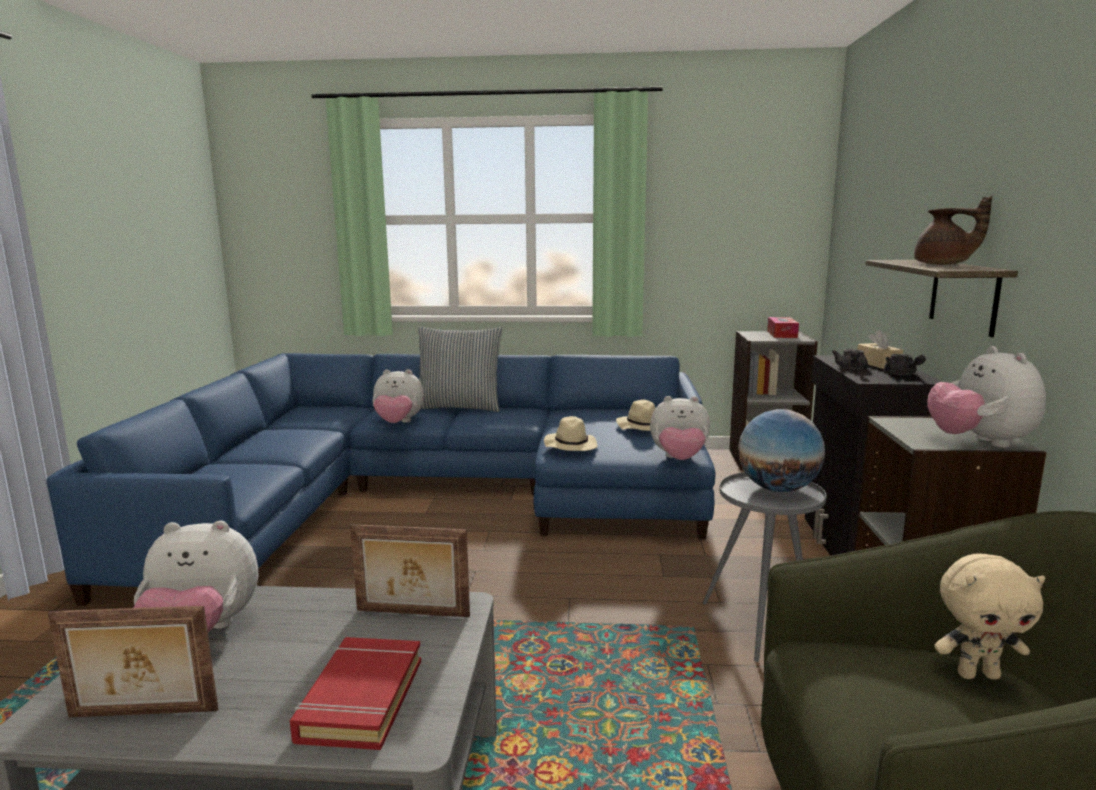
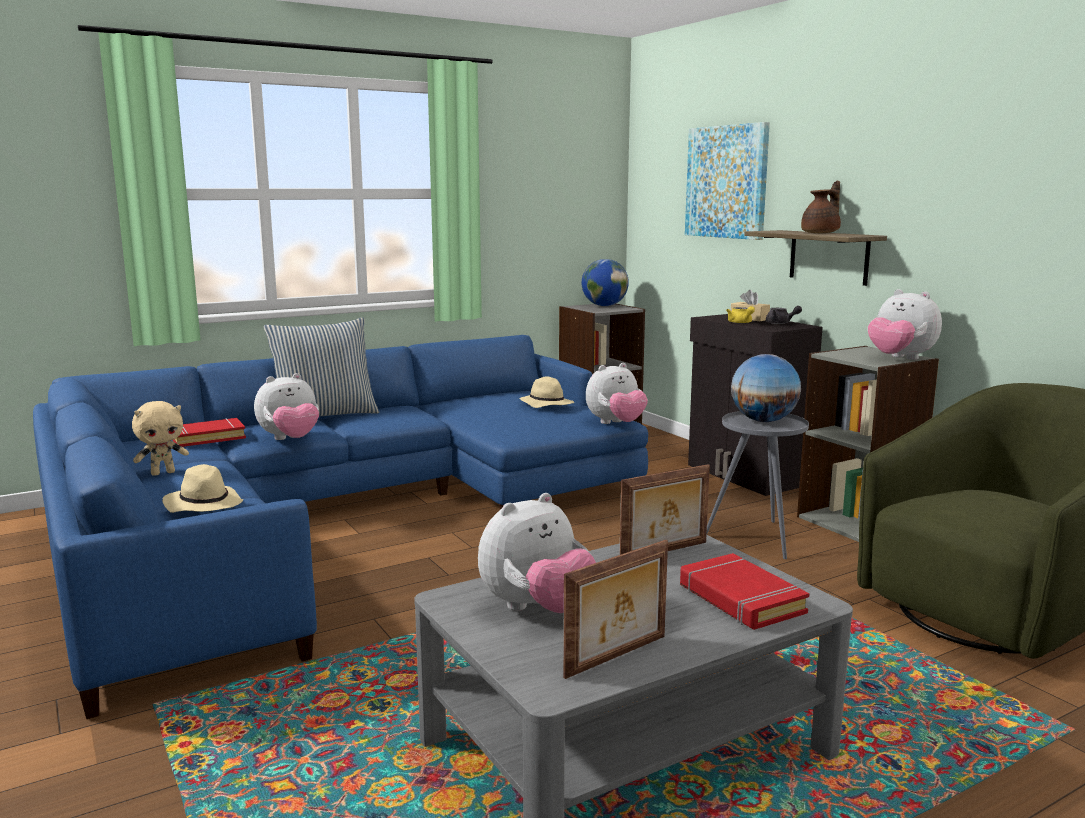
camera: 35 degrees left, 0 degrees up
beige hat [544,416,597,451] -> beige hat moved to [162,464,243,513]
tissue box [767,317,799,338] -> globe [582,259,629,306]
grey teapot [832,349,868,369] -> yellow teapot [726,306,755,324]
brown teapot [914,195,992,265] -> brown teapot turned 45 degrees counterclockwise [801,181,841,233]
beige plush toy [934,553,1045,680] -> beige plush toy moved to [132,401,189,476]
none -> red book [172,418,246,447]
none -> picture [685,122,770,240]

